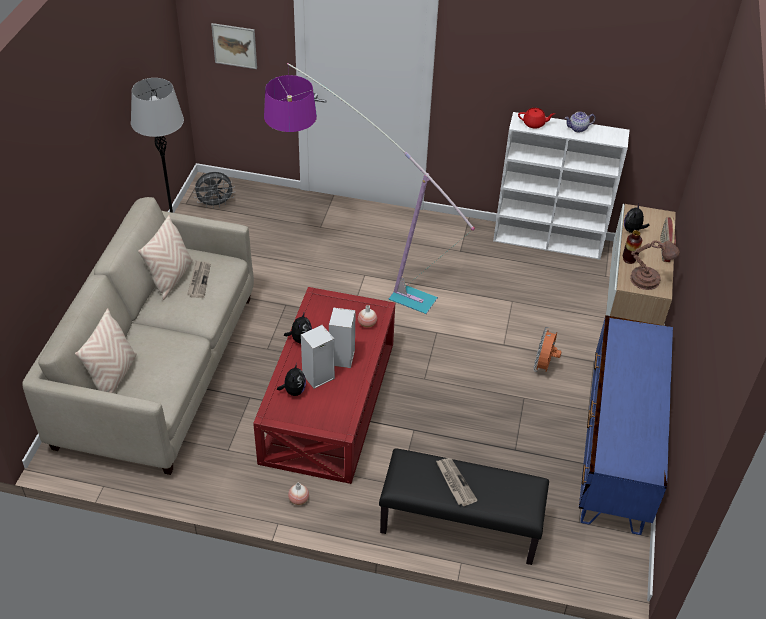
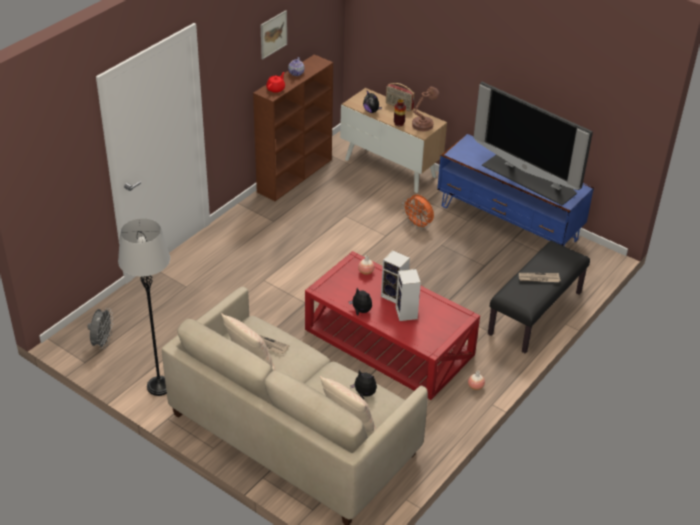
camera: 65 degrees left, 5 degrees down
picture [211,23,257,69] -> picture moved to [261,10,287,59]
floor lamp [264,63,475,314] -> none
plush toy [277,363,306,396] -> plush toy moved to [350,370,377,399]
white bookcase [493,112,629,260] -> brown bookcase [253,55,333,201]
none -> television [474,82,593,206]

